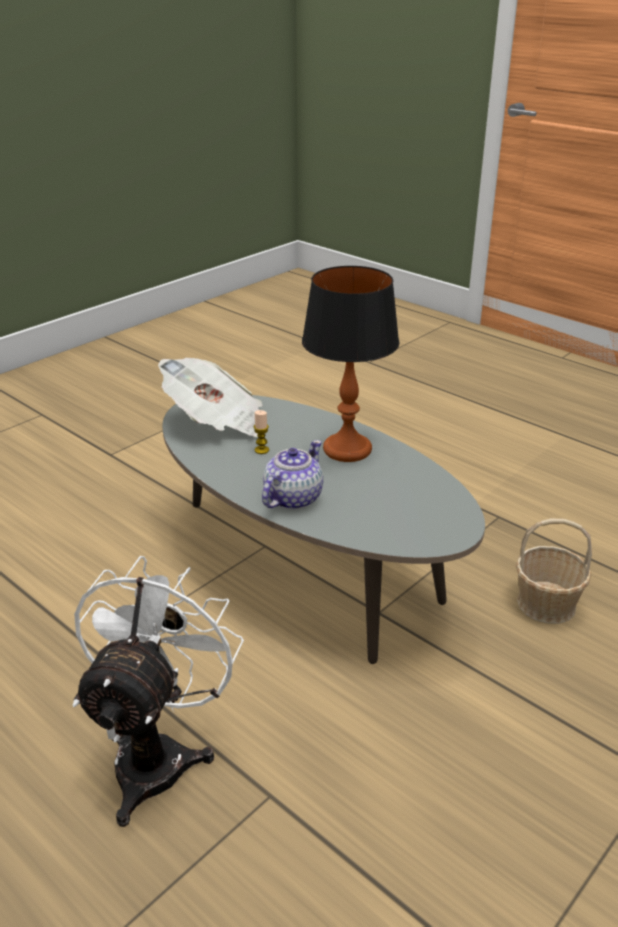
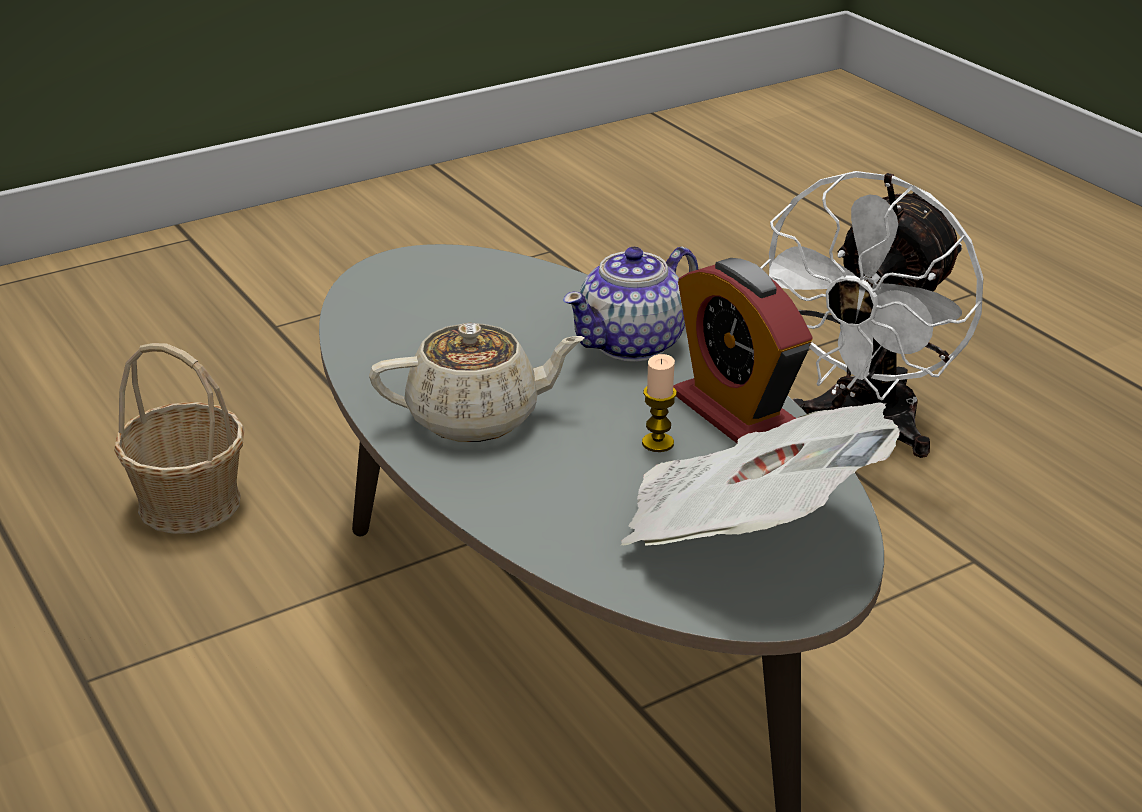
camera: 165 degrees left, 0 degrees up
table lamp [302,266,400,462] -> beige teapot [369,323,585,442]
none -> alarm clock [673,258,813,443]

